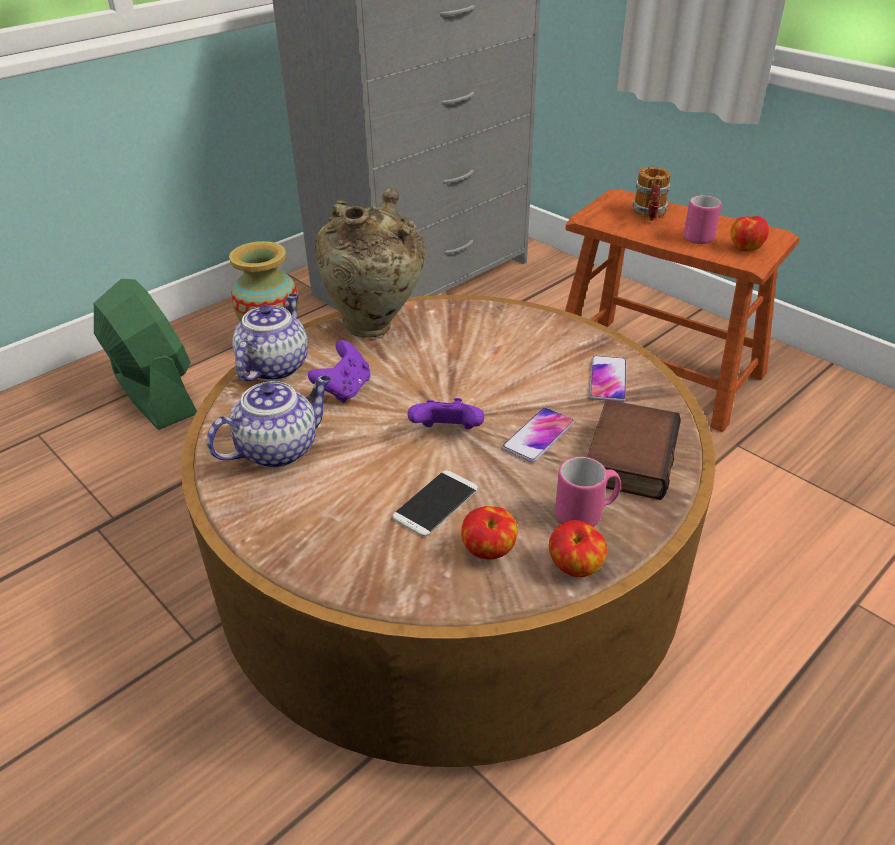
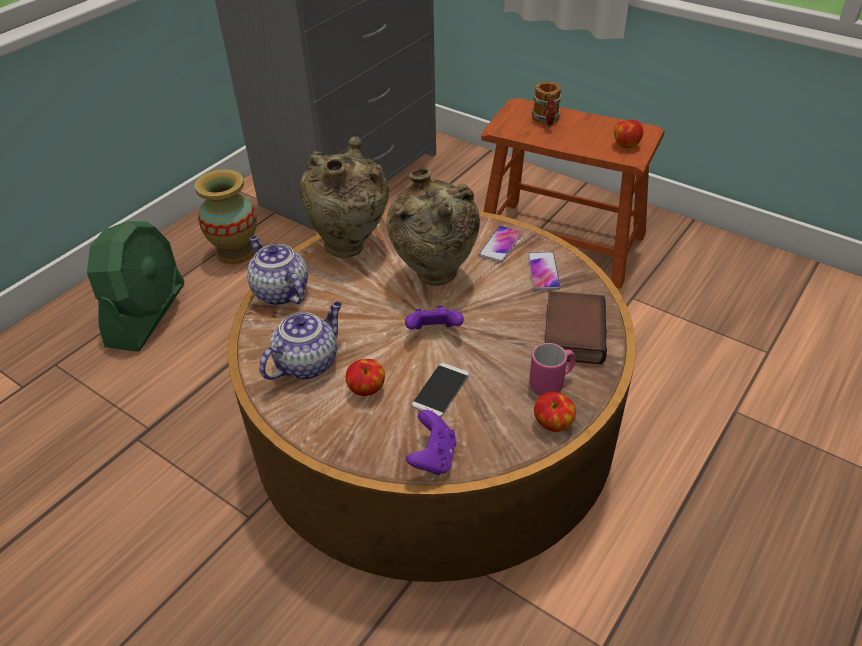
camera: 10 degrees left, 5 degrees up
green fan [94,279,197,430] -> green fan turned 60 degrees clockwise [87,221,184,352]
teapot [232,294,308,381] -> teapot turned 45 degrees counterclockwise [247,236,308,306]
purple game controller [308,340,371,403] -> purple game controller moved to [406,410,456,475]
apple [461,506,518,560] -> apple moved to [346,359,385,396]
phone [502,408,574,463] -> phone moved to [479,226,522,263]
pink mug [684,195,722,244] -> none
none -> beige vase [386,168,480,286]

